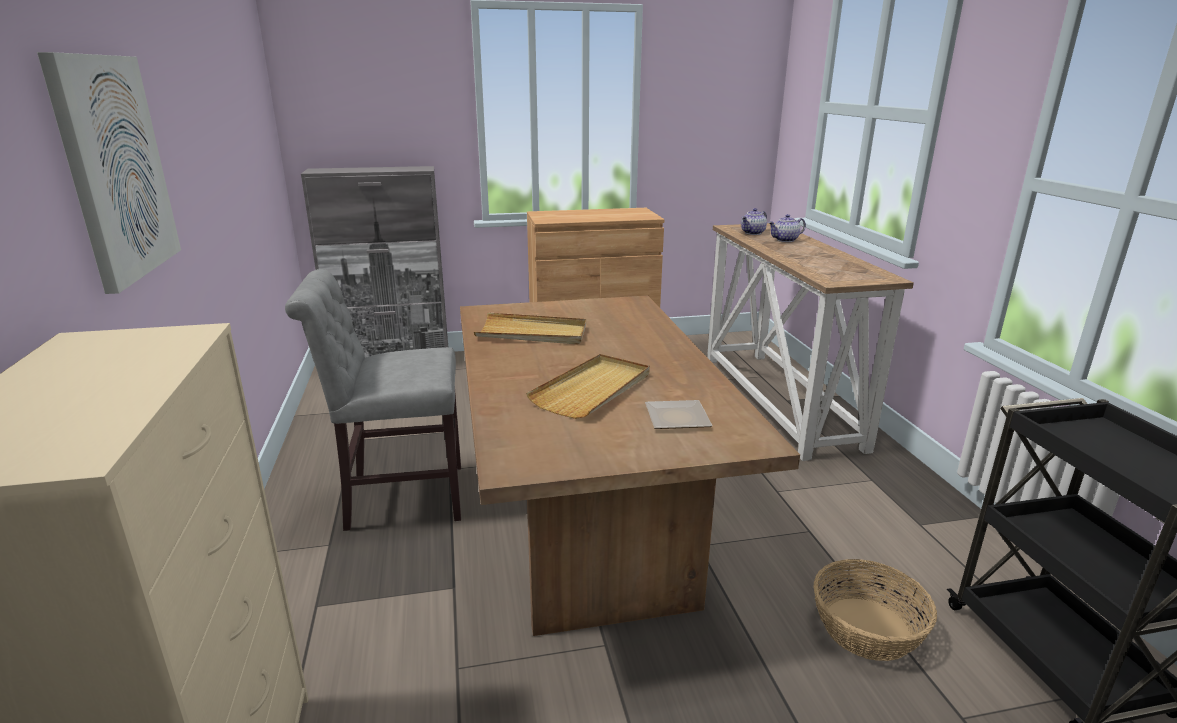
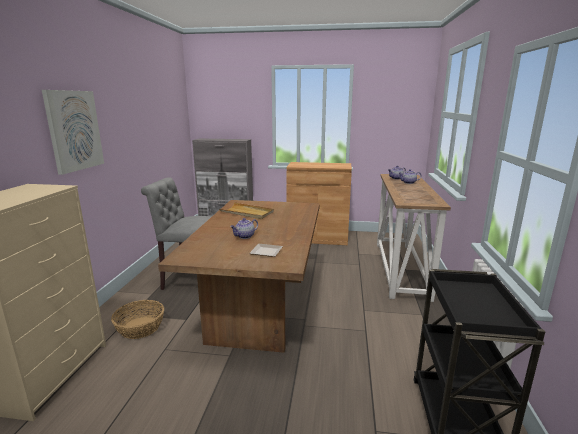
camera: 20 degrees right, 5 degrees down
beige tray [526,354,650,419] -> teapot [230,218,258,239]
basket [813,559,937,661] -> basket moved to [111,300,164,339]

